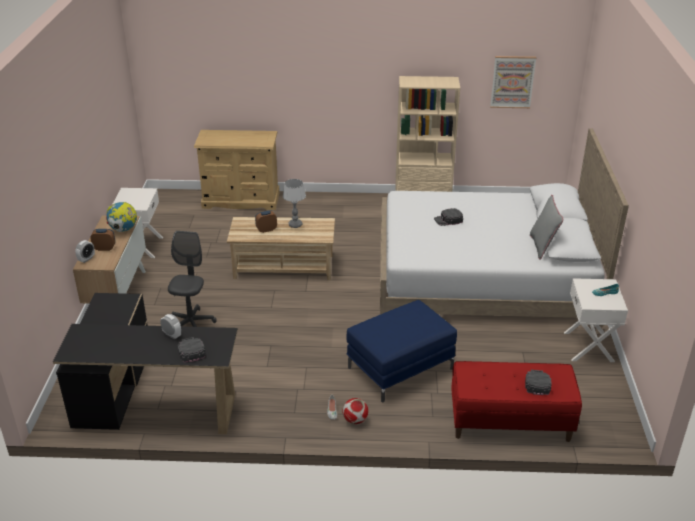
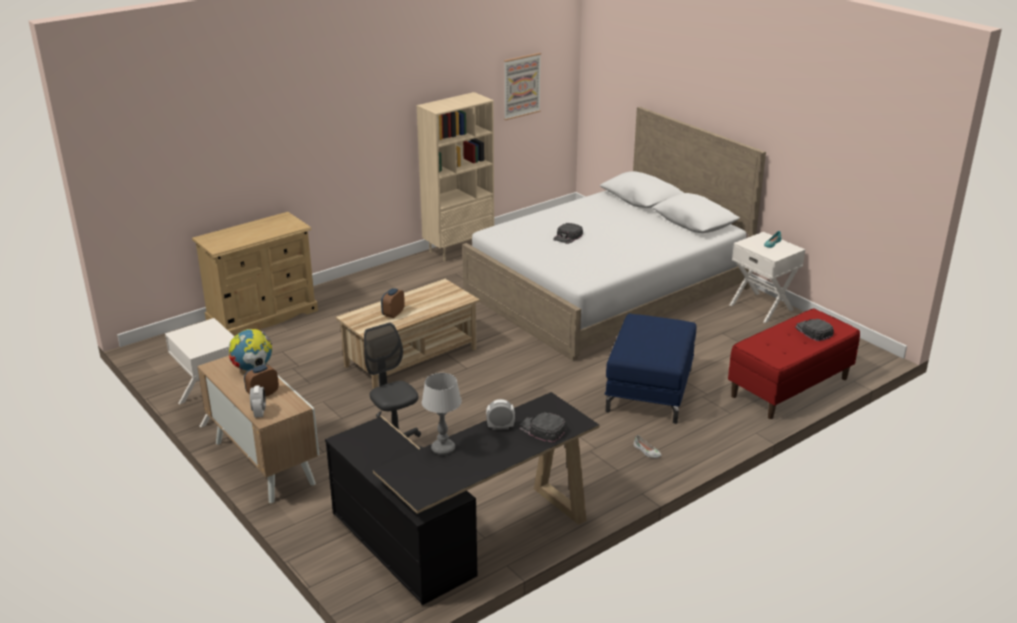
camera: 40 degrees left, 5 degrees down
table lamp [283,179,306,228] -> table lamp moved to [422,373,462,455]
football [343,398,368,424] -> none
grey pillow [530,195,563,260] -> none

